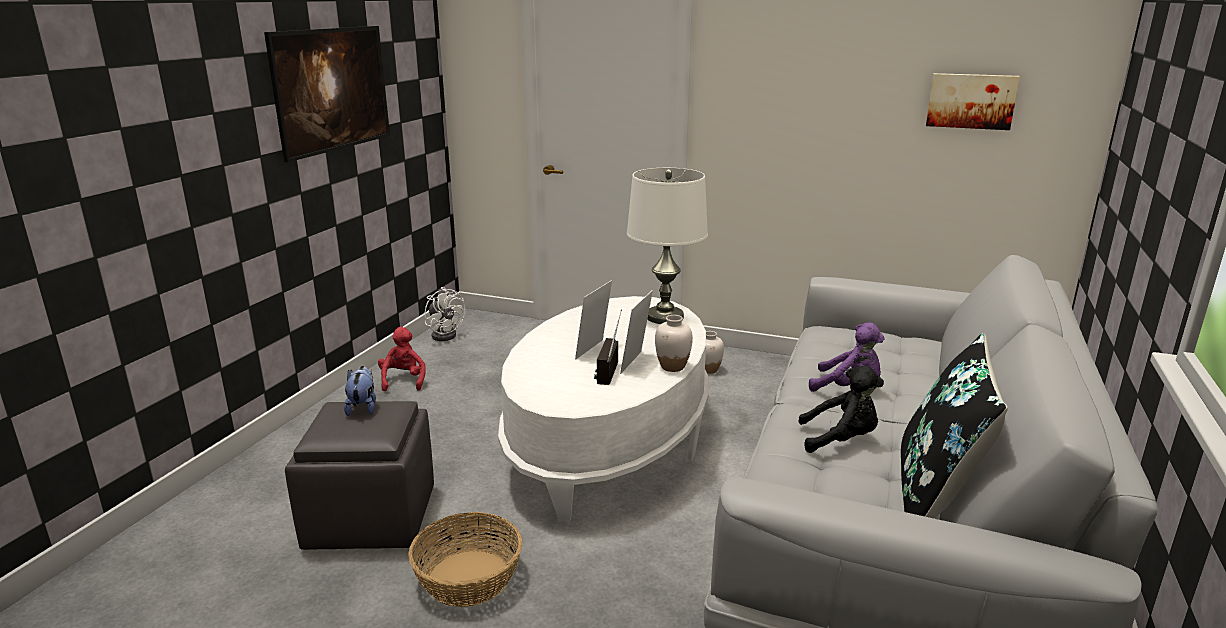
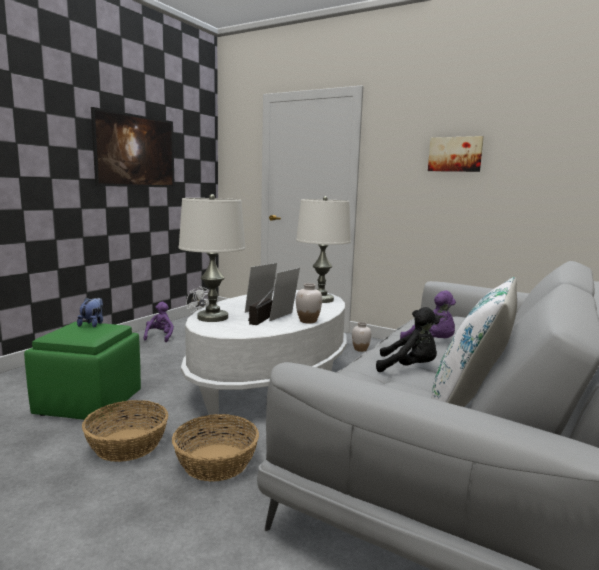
camera: 10 degrees right, 10 degrees down
grey ottoman [285,401,434,550] -> green ottoman [24,321,141,422]
red plush toy [378,327,426,391] -> purple plush toy [143,302,174,342]
black pillow [901,333,1008,518] -> white pillow [431,277,517,407]
picture [926,73,1020,130] -> picture moved to [428,136,484,172]
none -> basket [172,414,259,482]
none -> white table lamp [179,194,245,322]

